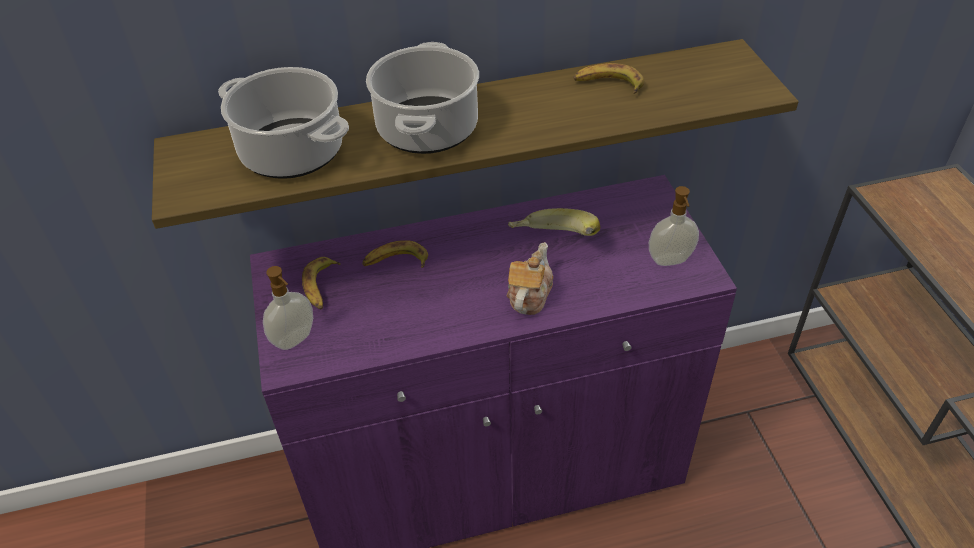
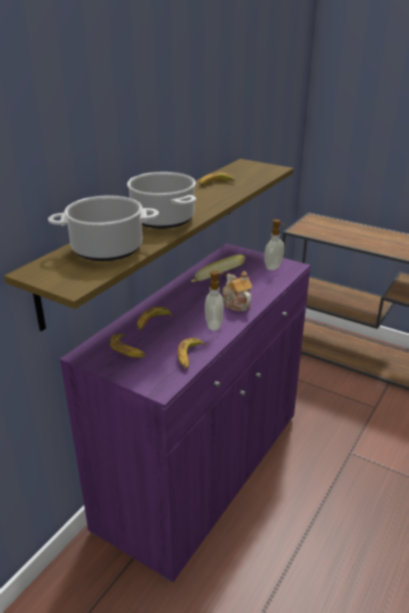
camera: 45 degrees left, 15 degrees down
soap dispenser [263,266,313,350] -> soap dispenser moved to [205,270,227,331]
none -> banana [177,338,206,369]

